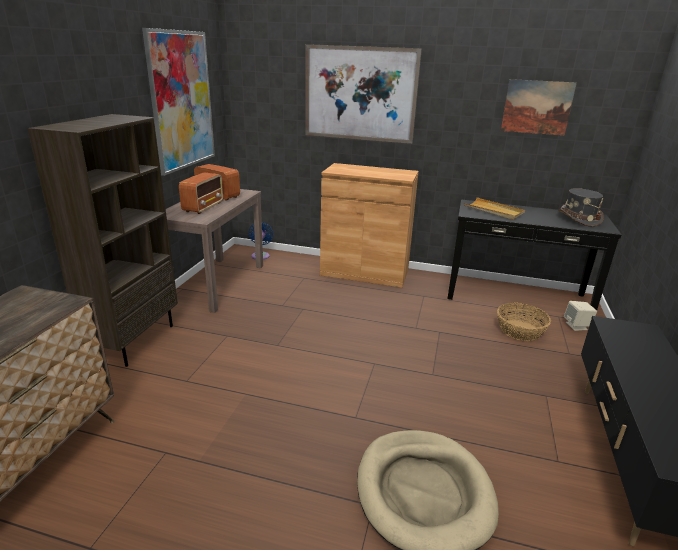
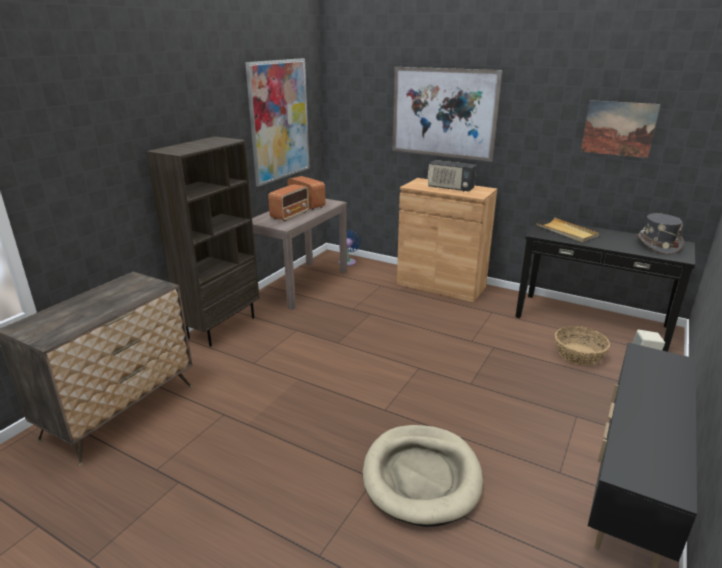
camera: 15 degrees right, 0 degrees up
none -> radio [428,160,476,192]

